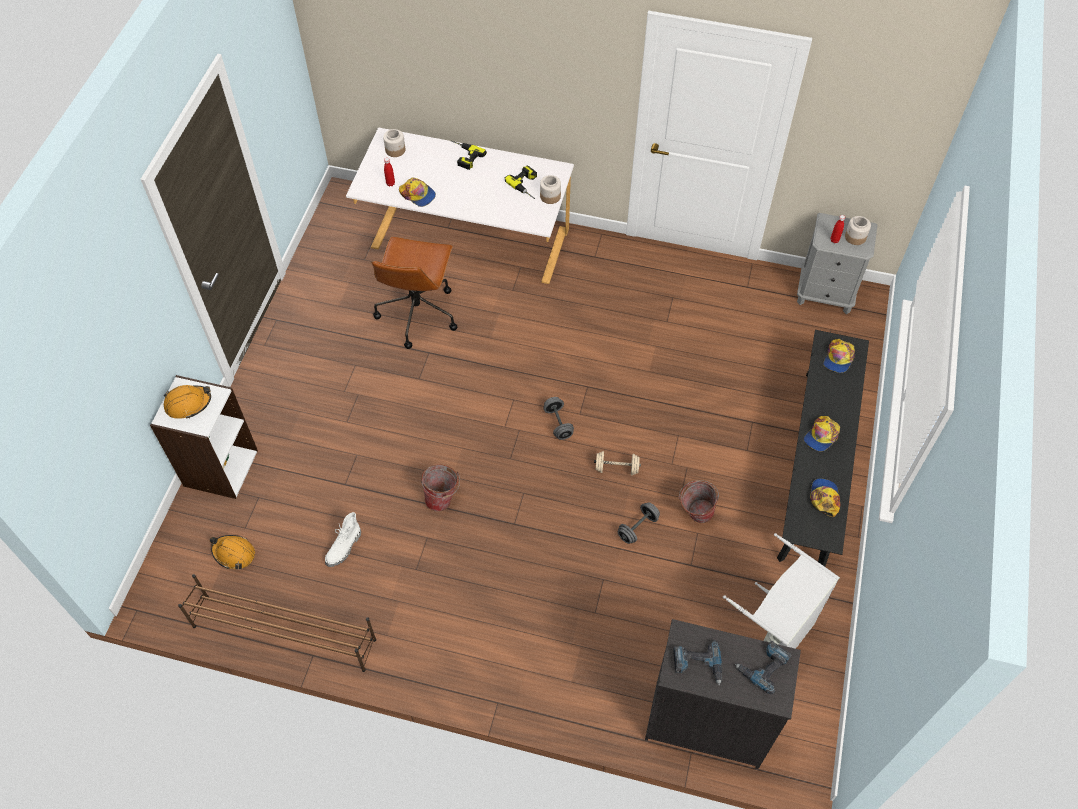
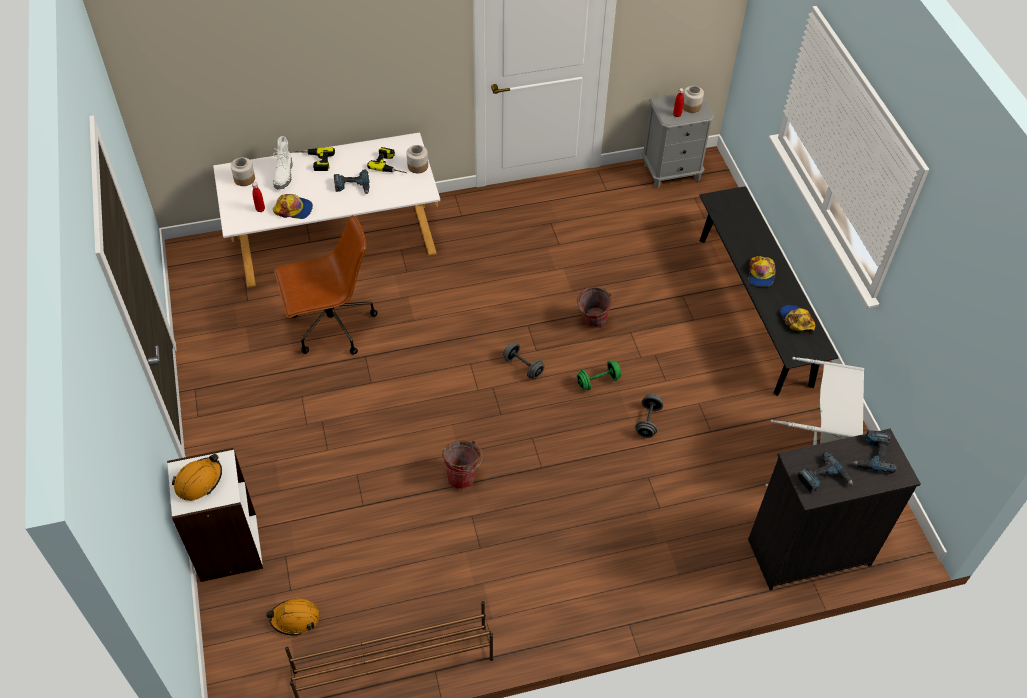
camera: 30 degrees left, 5 degrees down
white boot [325,512,361,567] -> white boot moved to [273,136,292,190]
brown office chair [371,237,457,349] -> brown office chair turned 90 degrees counterclockwise [274,215,378,355]
beige dumbbell [594,451,641,476] -> green dumbbell [577,360,621,391]
bucket [679,480,719,523] -> bucket moved to [576,287,611,328]
cap [823,339,855,373] -> none
none -> power drill [334,169,369,194]

